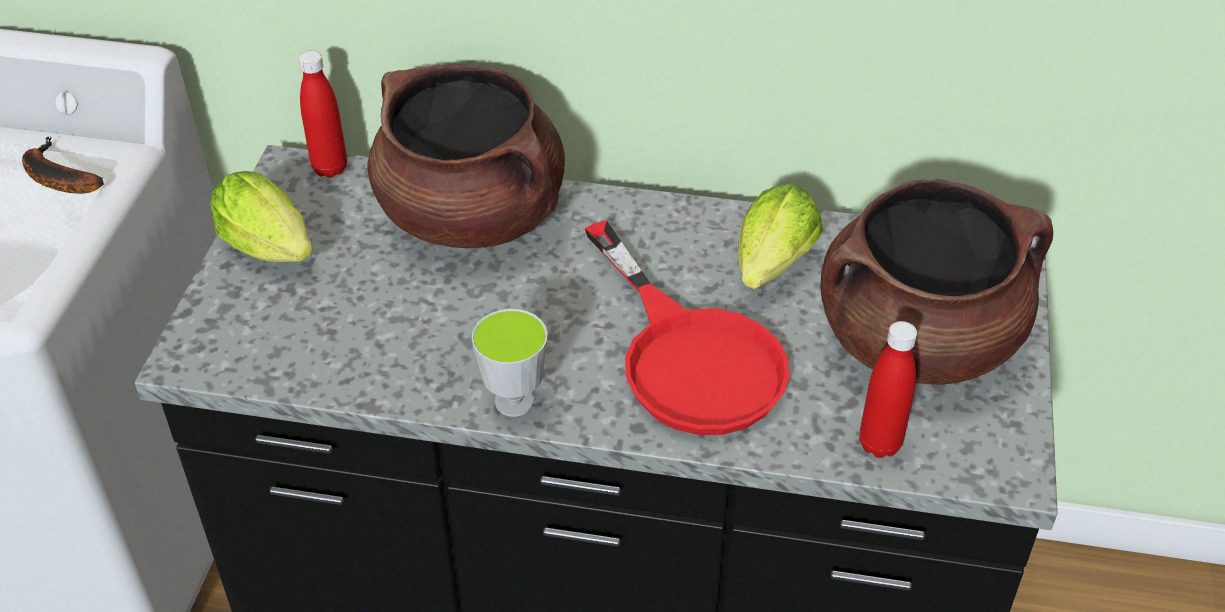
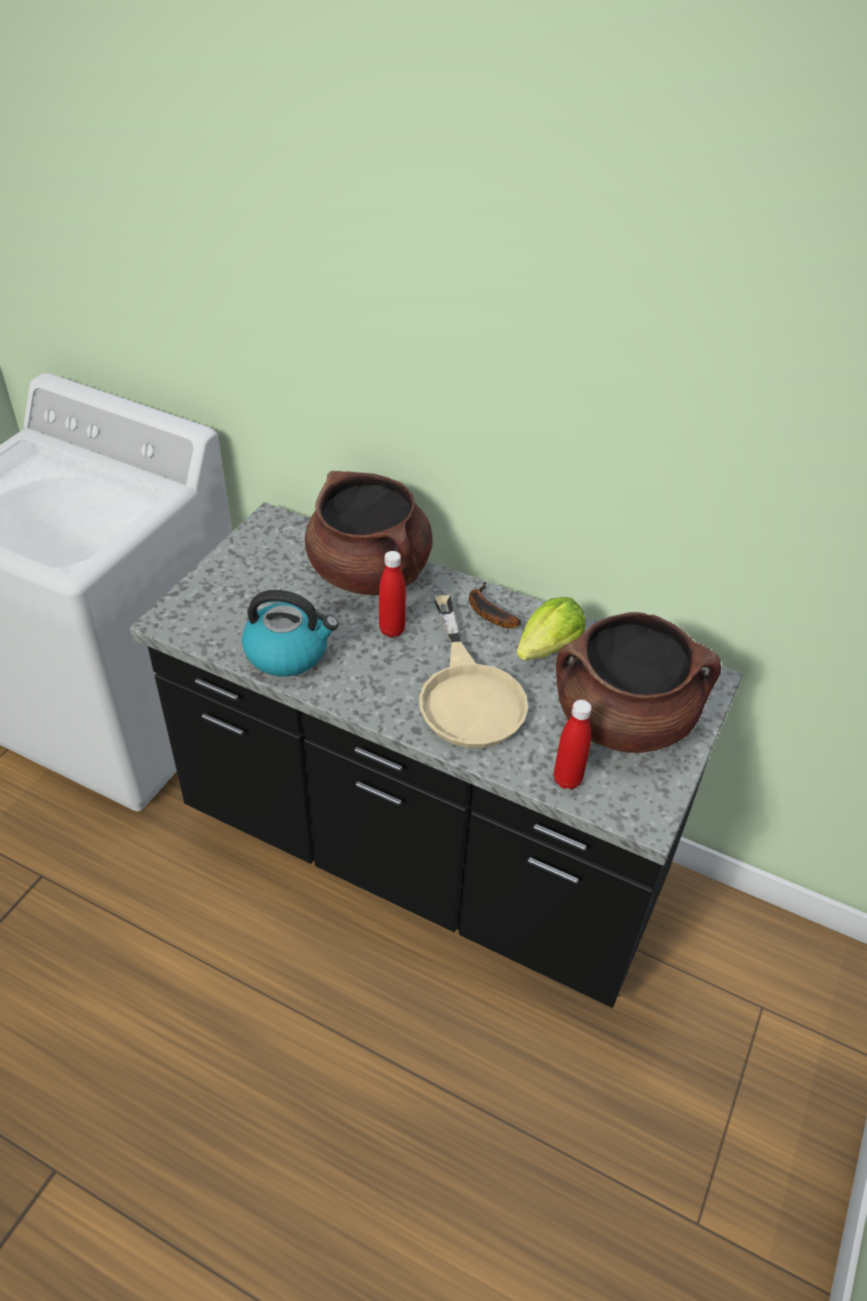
camera: 15 degrees right, 0 degrees up
banana [22,136,104,194] -> banana moved to [469,582,521,628]
lettuce [210,171,312,262] -> none
red bottle [299,50,347,178] -> red bottle moved to [379,551,406,637]
cup [472,309,548,417] -> none
red frying pan [585,221,790,435] -> beige frying pan [419,595,528,748]
none -> kettle [242,590,339,676]

